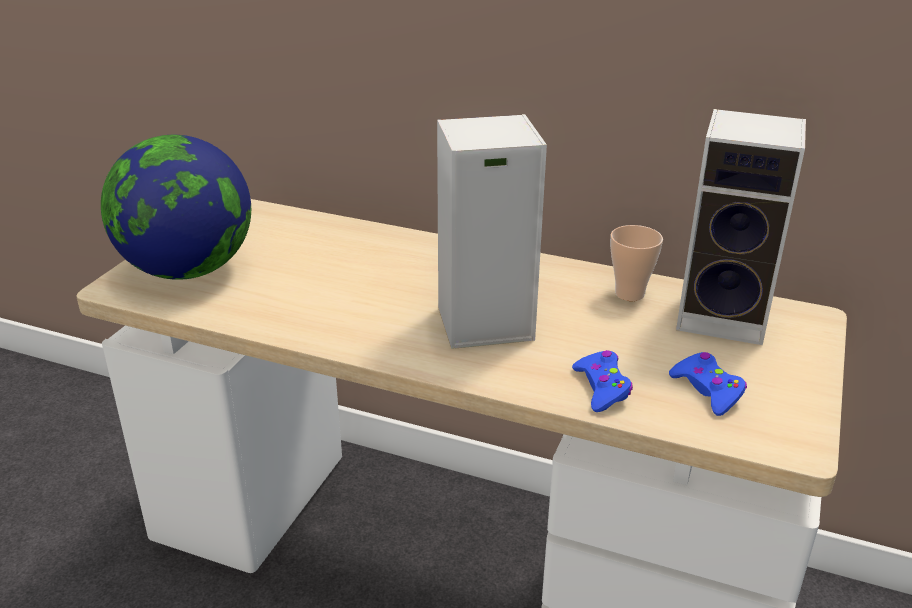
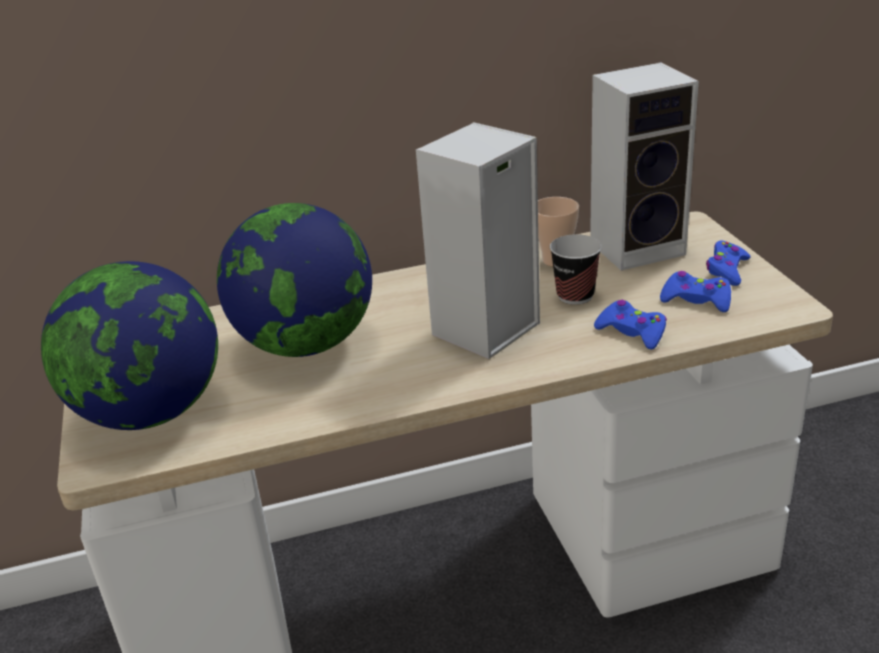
camera: 35 degrees left, 0 degrees up
none -> globe [217,203,372,357]
none -> cup [550,234,602,305]
none -> blue game controller [706,240,751,286]

